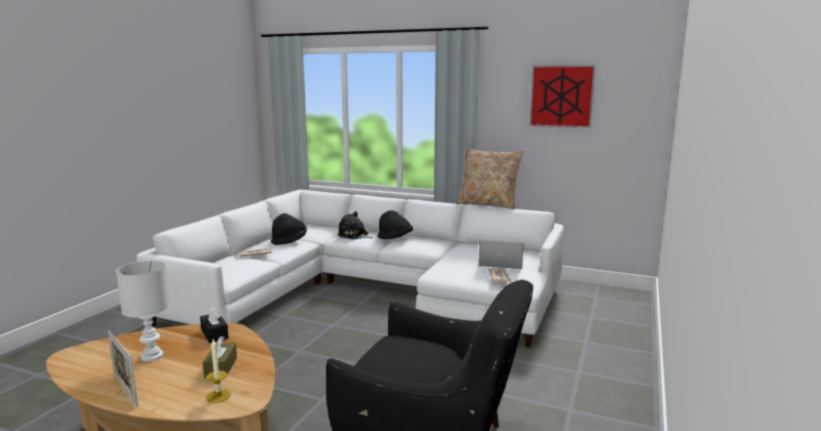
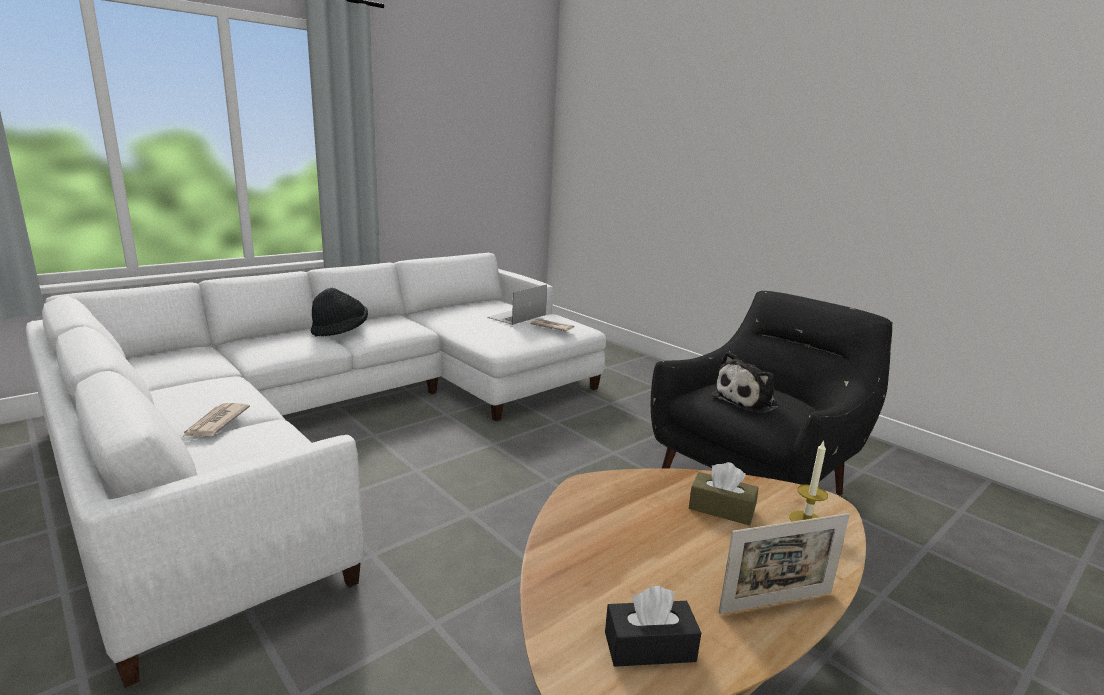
camera: 65 degrees left, 5 degrees up
white table lamp [116,261,170,362] -> none
black tissue box [200,306,229,343] -> black tissue box moved to [605,586,701,667]
black hat [271,213,307,245] -> none
plush toy [337,211,373,239] -> plush toy moved to [711,351,779,414]
beige pillow [456,148,523,210] -> none
picture [529,65,595,128] -> none

